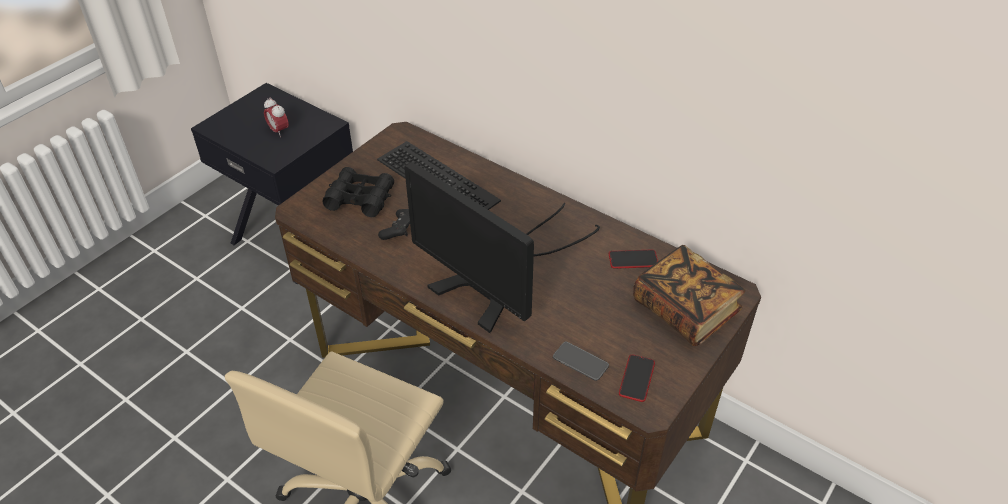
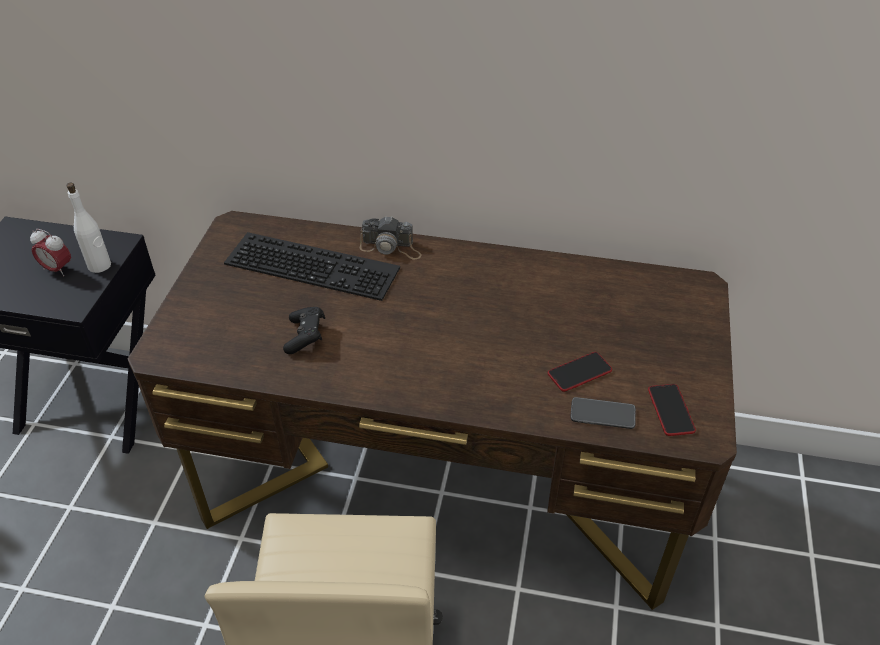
camera: 25 degrees left, 0 degrees up
black binoculars [323,167,394,217] -> none
monitor [404,162,600,333] -> none
phone [609,250,658,269] -> phone moved to [548,352,612,392]
book [633,245,745,346] -> none
none -> white bottle [66,183,111,273]
none -> camera [360,216,421,259]

